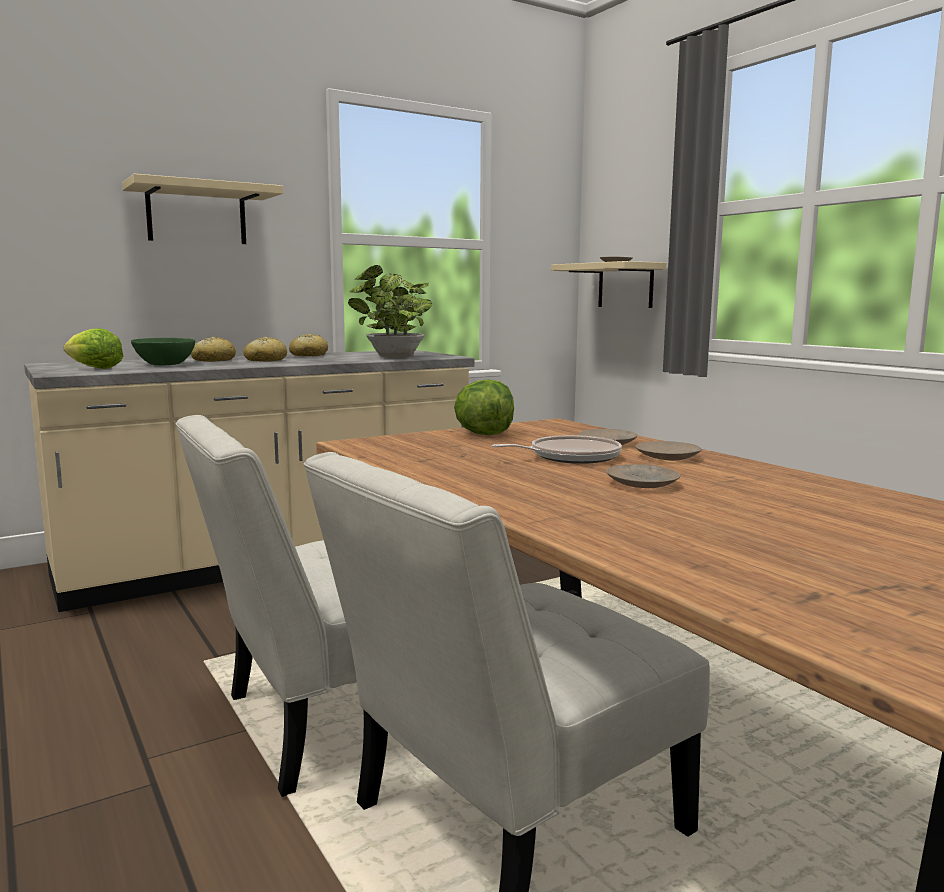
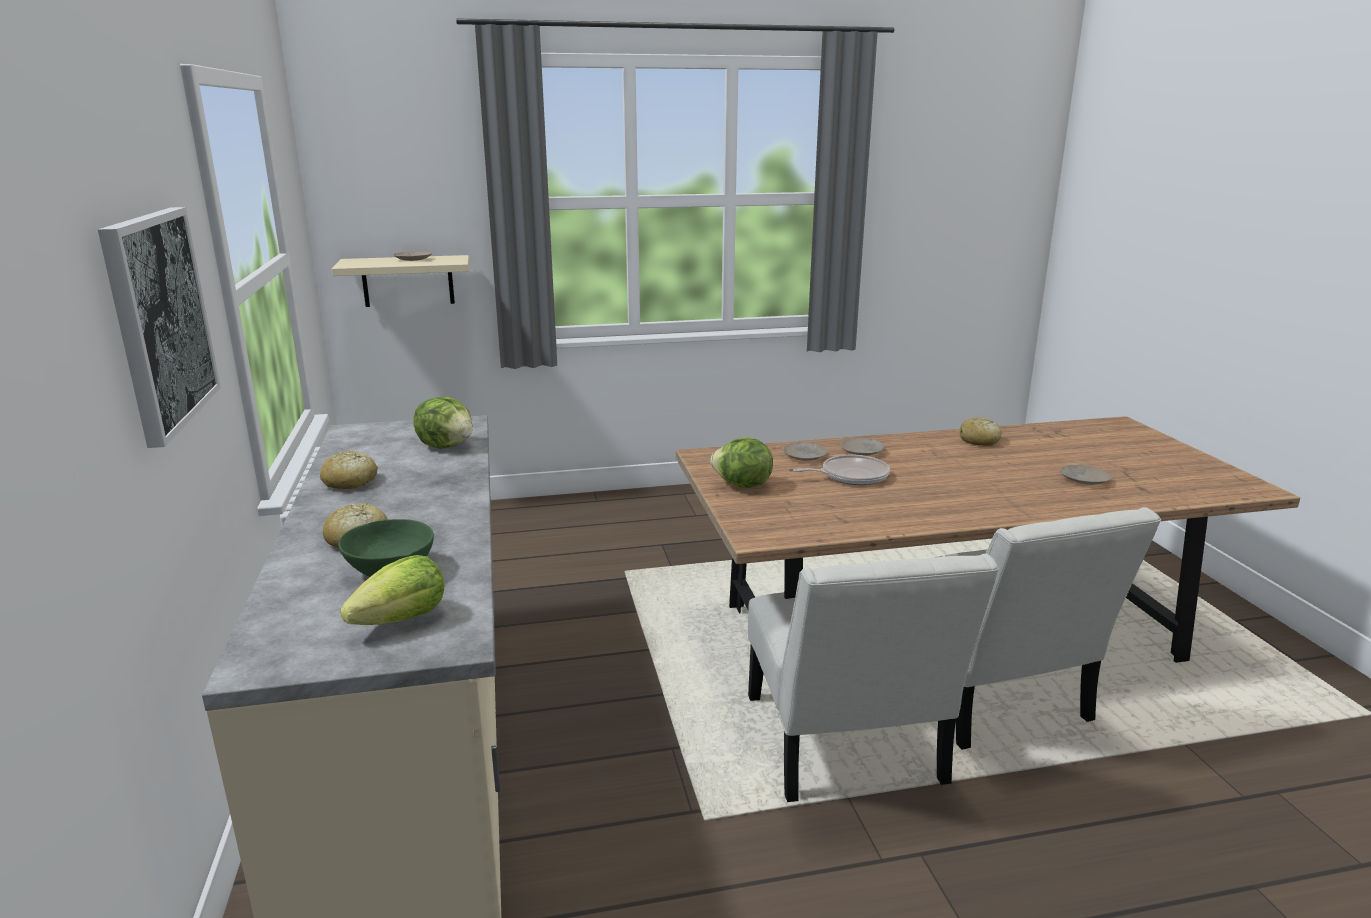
camera: 70 degrees left, 10 degrees up
beige shelf [122,174,283,244] -> picture [98,207,221,448]
bread [244,337,287,362] -> bread moved to [960,417,1002,446]
potted plant [348,265,432,358] -> lettuce [413,397,473,449]
frying pan [492,435,622,464] -> frying pan turned 75 degrees clockwise [793,455,890,485]
beige plate [606,464,681,488] -> beige plate moved to [1060,465,1112,485]

